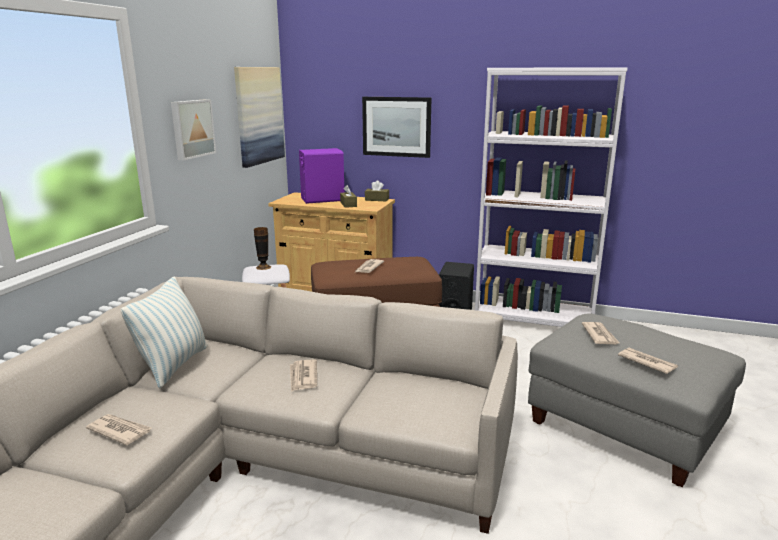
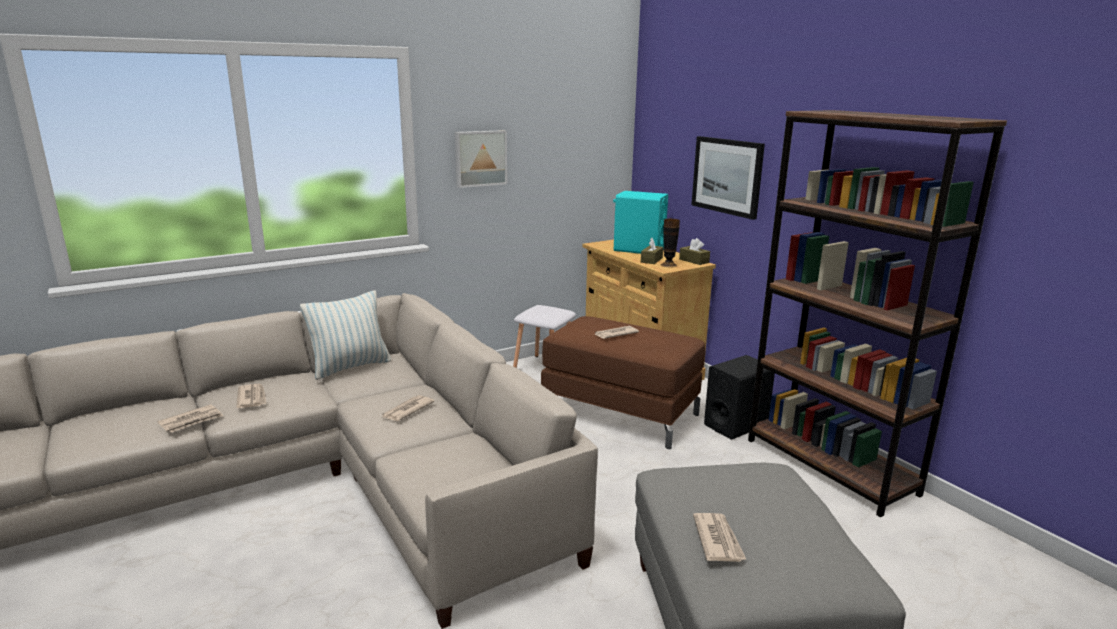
camera: 40 degrees right, 0 degrees up
picture [234,67,285,168] -> none
vase [254,227,271,270] -> vase moved to [660,219,680,267]
purple speaker [299,148,344,204] -> turquoise speaker [613,191,668,254]
white bookcase [475,68,627,327] -> brown bookcase [748,110,1007,517]
newspaper [582,322,620,344] -> newspaper moved to [157,404,223,433]

